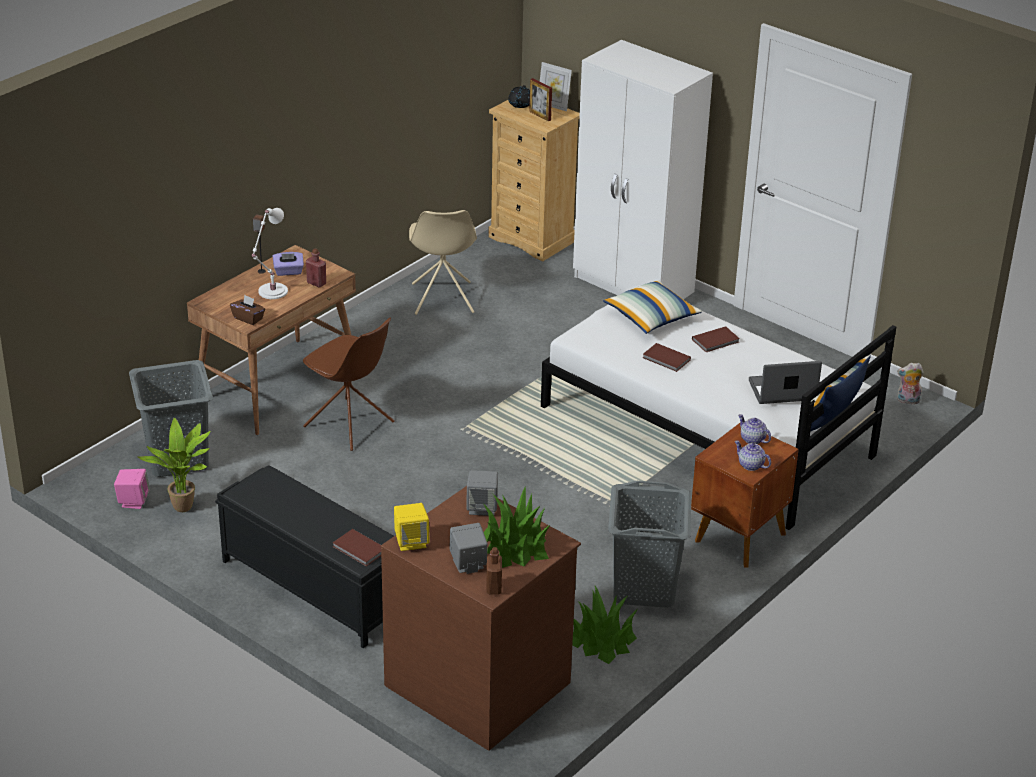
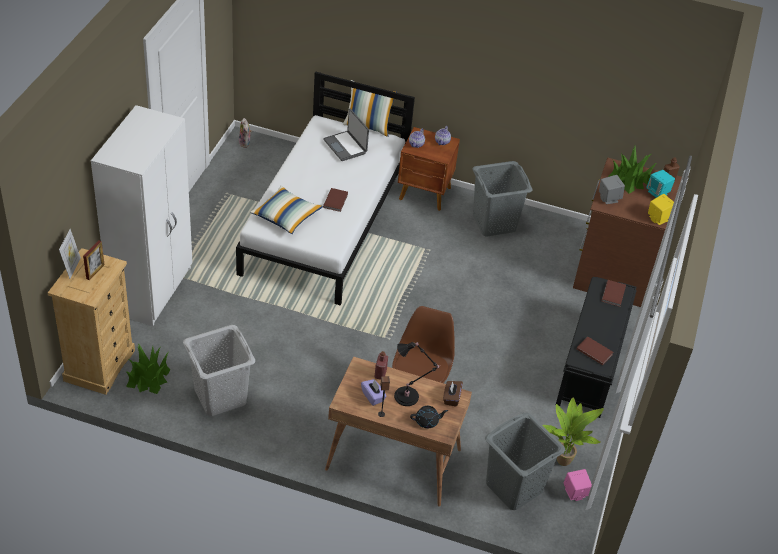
camera: 115 degrees left, 10 degrees up
white table lamp [252,208,288,299] -> black table lamp [394,342,440,406]
beige chair [409,210,477,315] -> grey laundry basket [183,325,255,416]
grey speaker [449,523,488,574] -> turquoise speaker [646,170,675,198]
black teapot [508,85,530,108] -> black teapot moved to [410,406,448,428]
potted plant [572,586,637,664] -> potted plant moved to [126,343,171,394]
brown book [692,326,740,352] -> brown book moved to [576,337,613,365]

